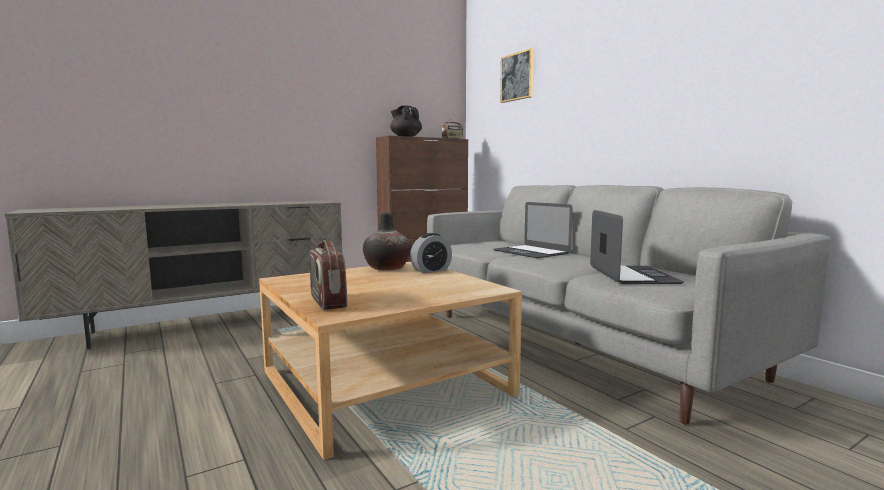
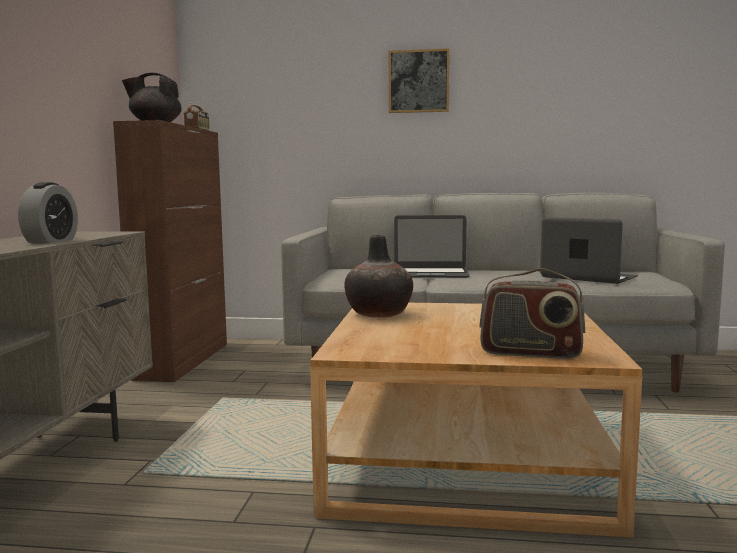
camera: 50 degrees left, 0 degrees up
alarm clock [410,233,452,273] -> alarm clock moved to [18,182,78,243]
picture [500,48,534,103] -> picture moved to [389,48,450,113]

